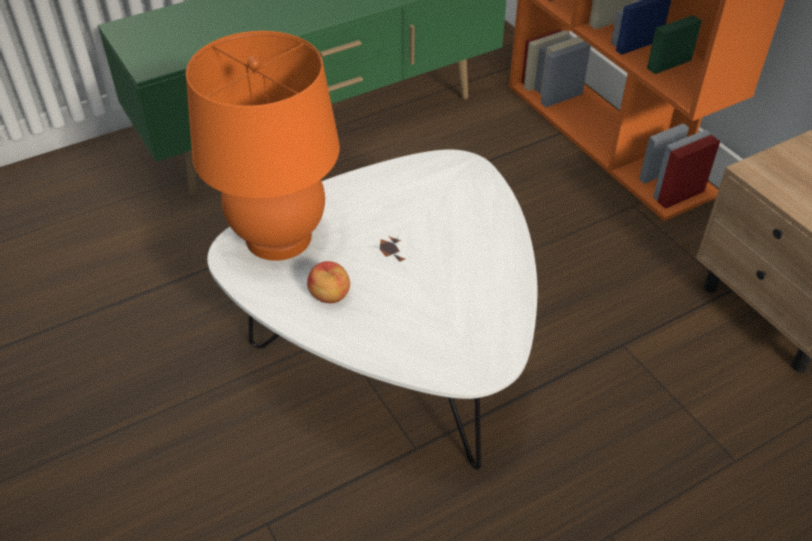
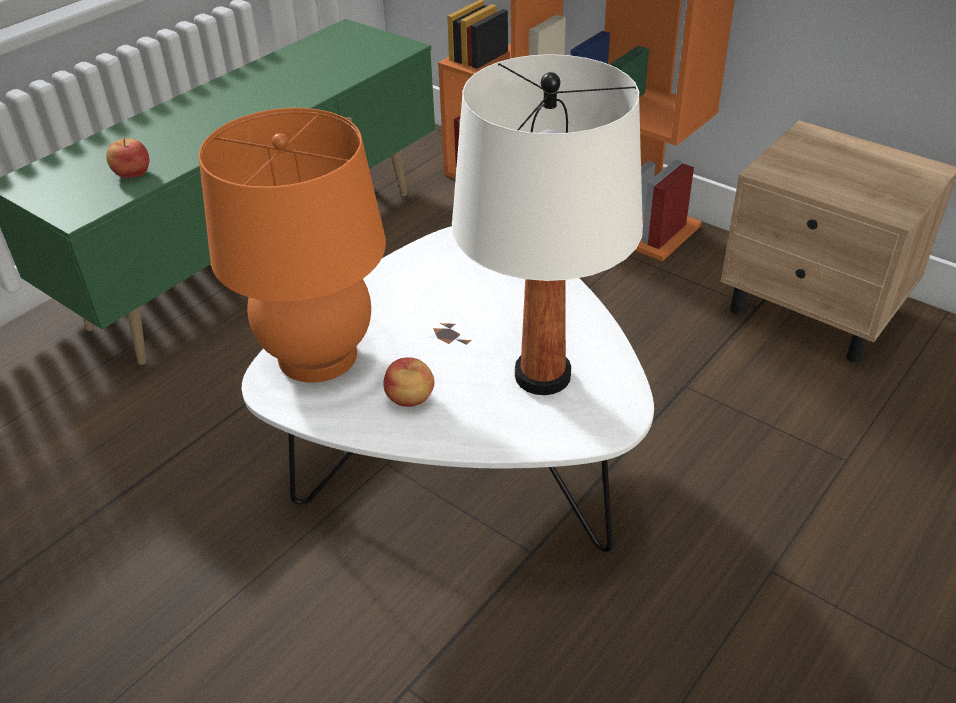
camera: 20 degrees left, 5 degrees down
none -> apple [106,138,149,178]
none -> white table lamp [452,54,643,395]

